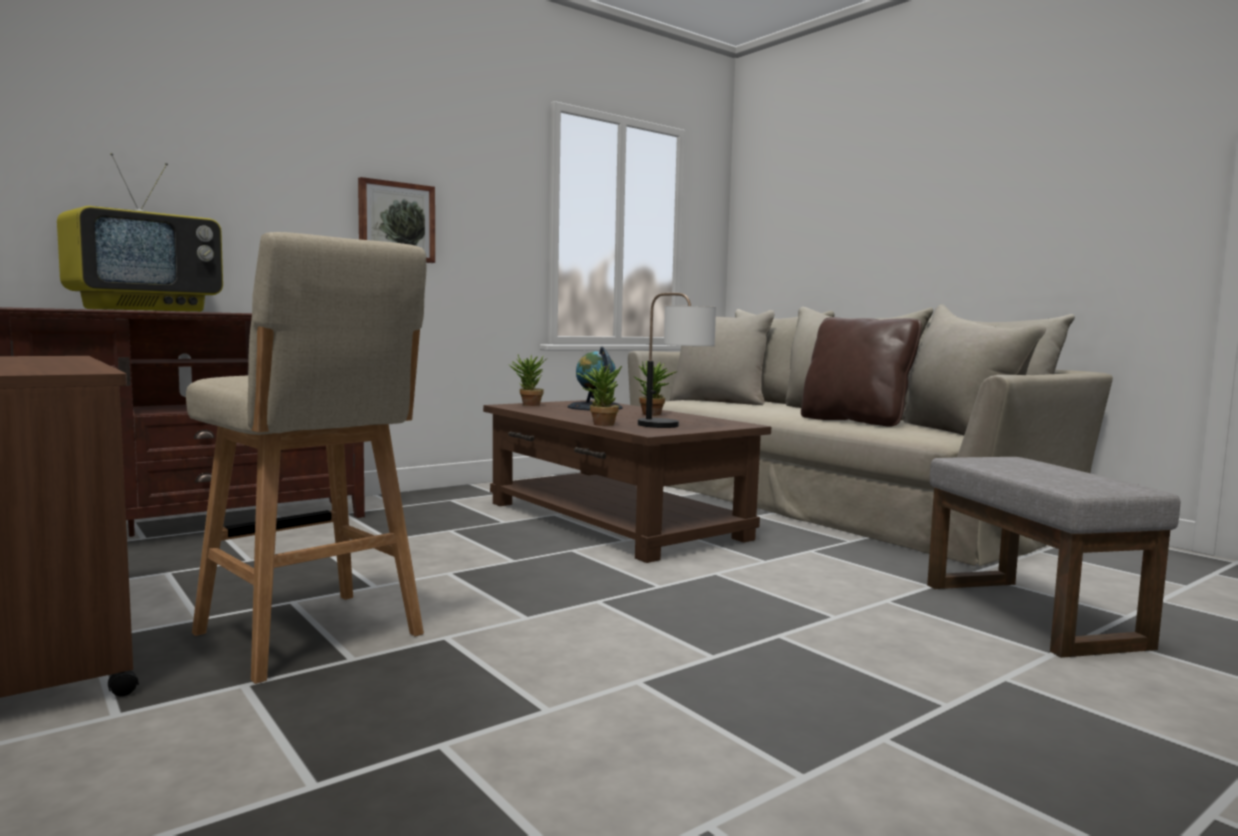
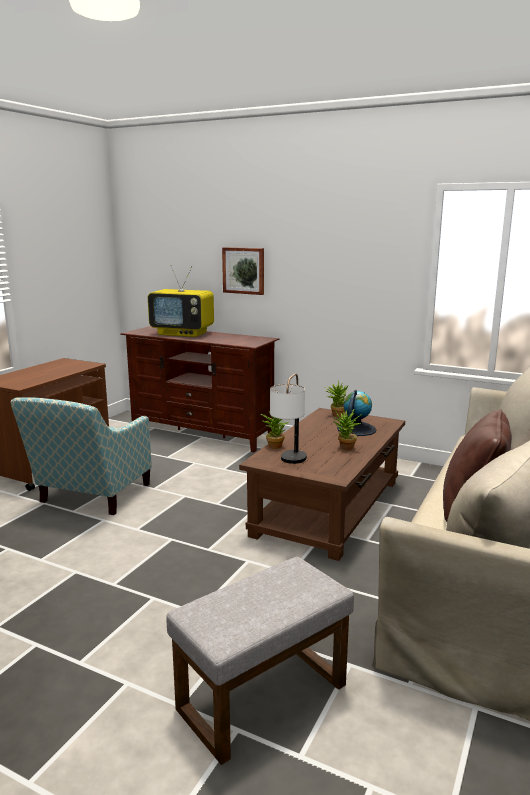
camera: 65 degrees right, 10 degrees up
beige stool [186,232,427,684] -> armchair [11,397,152,515]
picture [358,177,435,263] -> picture moved to [222,247,264,295]

